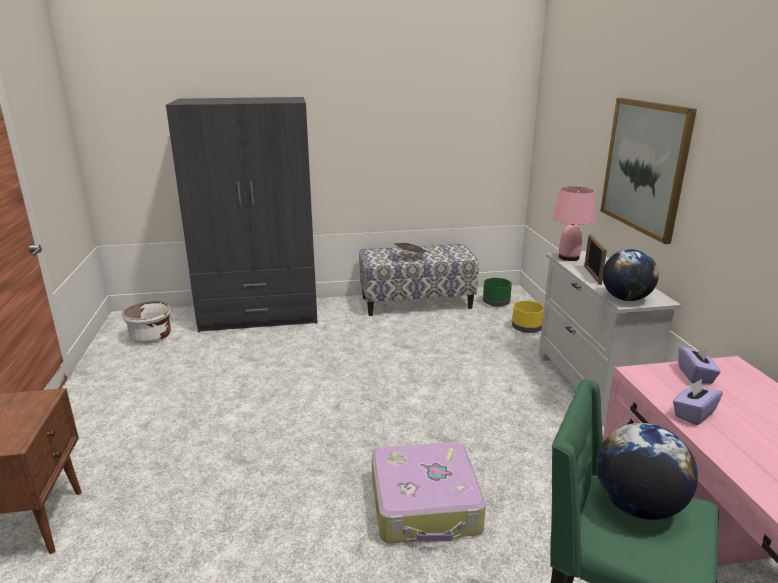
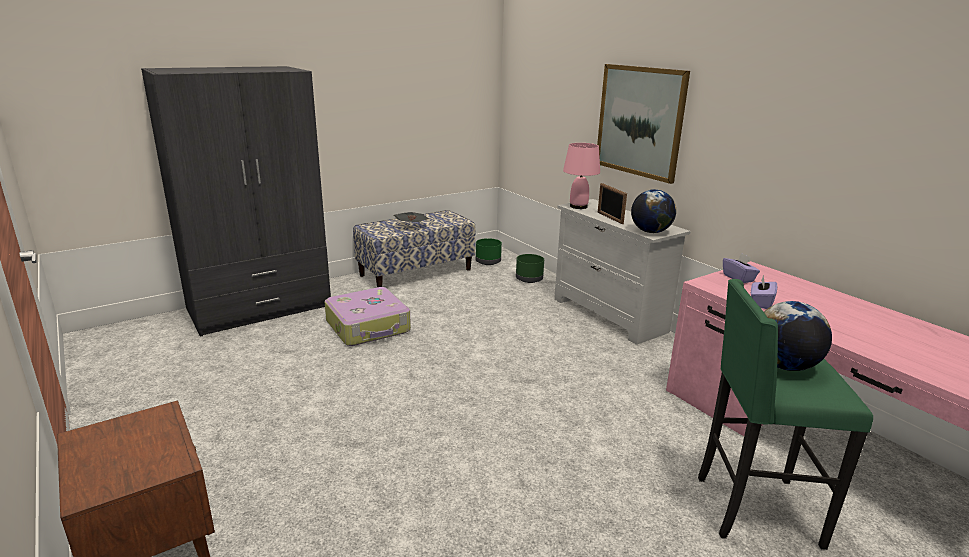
camera: 25 degrees left, 0 degrees up
white planter [122,301,171,344] -> none
suitcase [372,442,486,543] -> suitcase moved to [324,287,411,346]
yellow planter [512,301,544,333] -> green planter [516,254,544,283]

